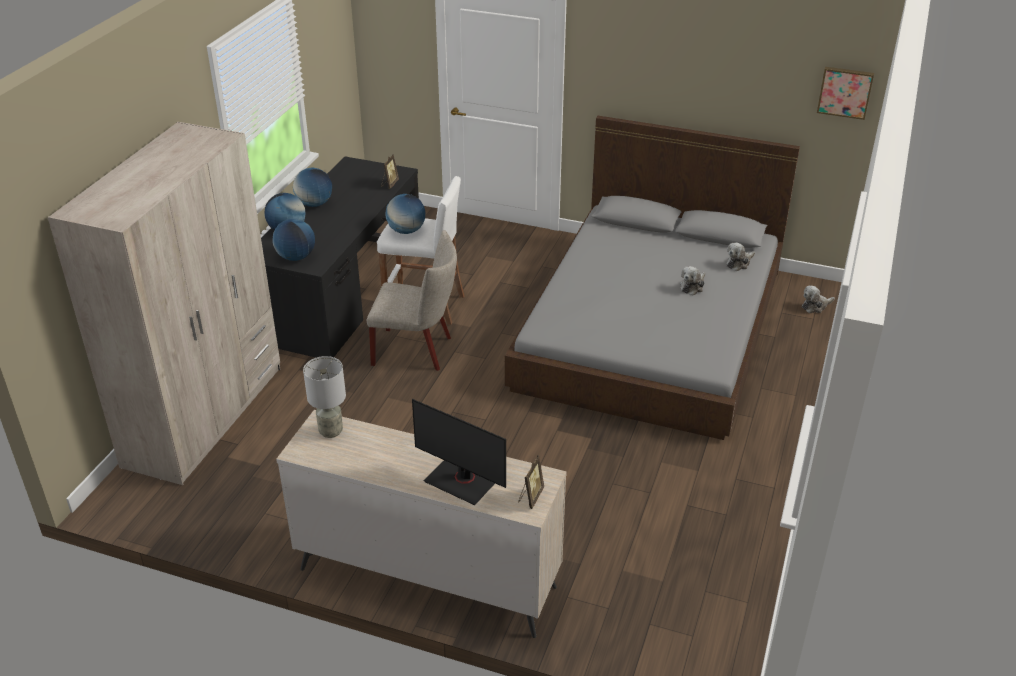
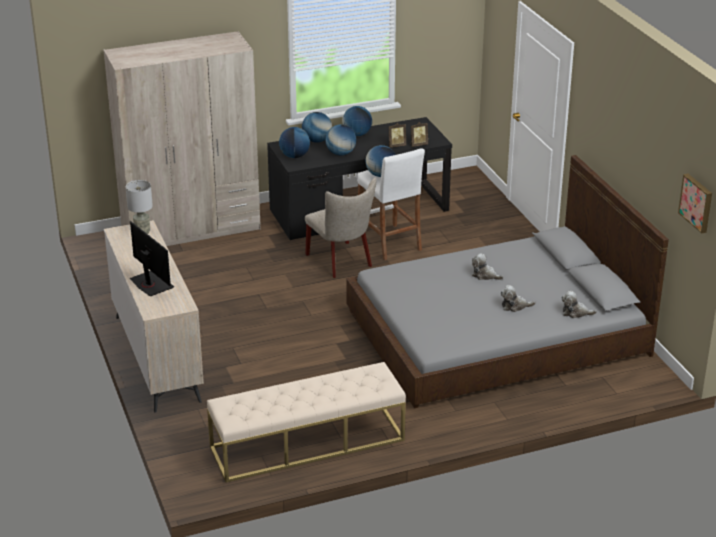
camera: 50 degrees right, 5 degrees down
monitor [412,399,506,505] -> monitor turned 150 degrees clockwise [130,221,174,296]
picture frame [518,455,544,509] -> picture frame moved to [388,123,406,148]
plush toy [802,285,835,313] -> plush toy moved to [472,253,504,280]
none -> beige bench [207,362,406,482]
none -> globe [326,124,356,156]

